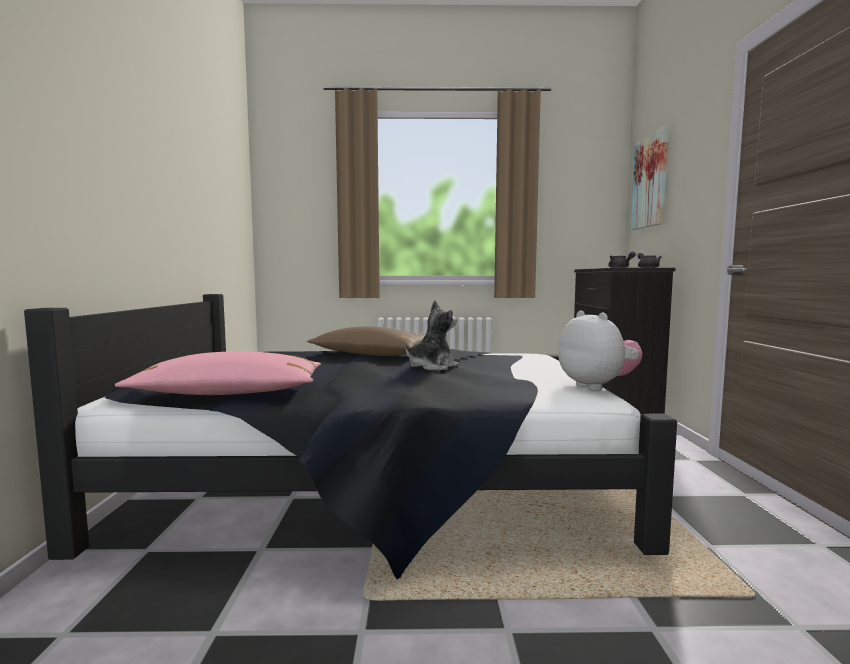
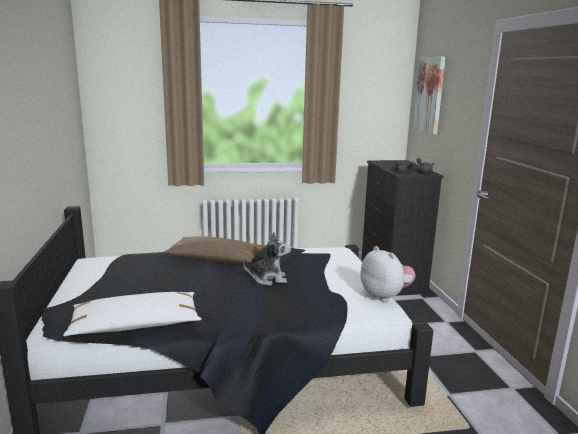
camera: 10 degrees left, 10 degrees up
pink pillow [115,352,321,395] -> white pillow [63,292,201,336]
plush toy [405,300,459,371] -> plush toy turned 45 degrees clockwise [243,232,291,285]

